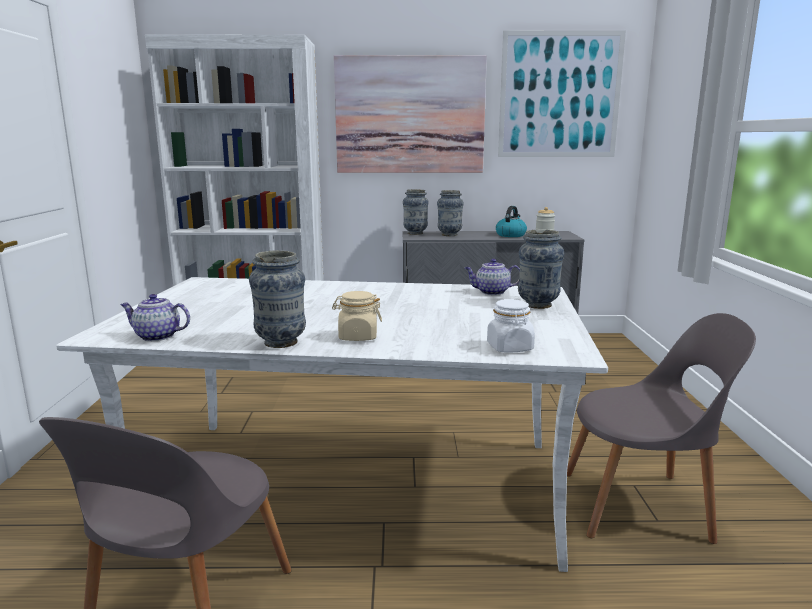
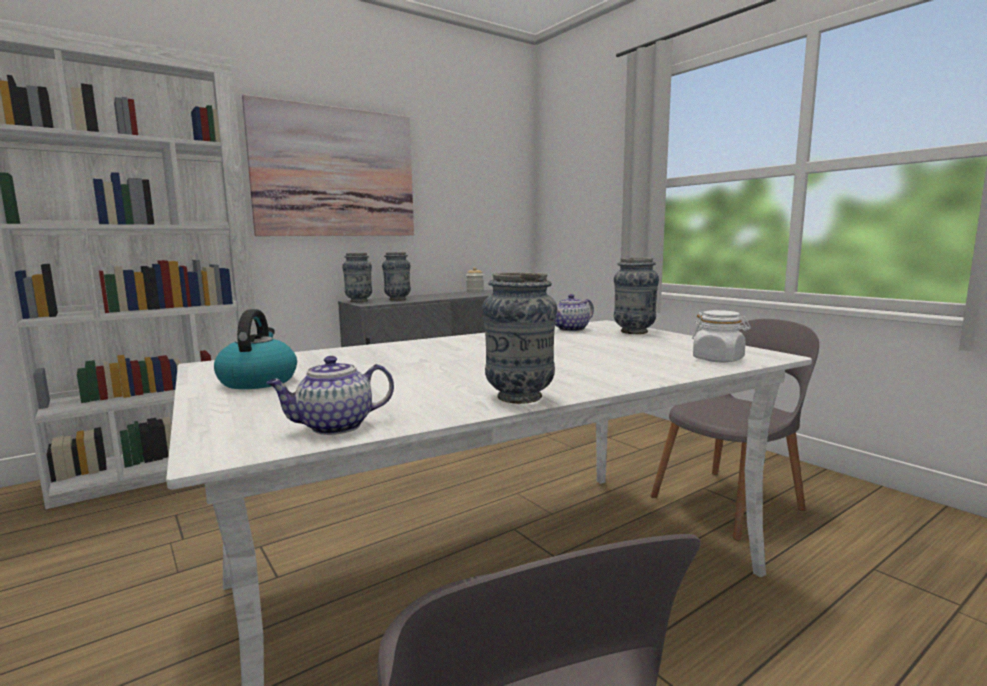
camera: 35 degrees left, 5 degrees down
beige jar [332,291,382,341] -> none
kettle [496,206,527,237] -> kettle moved to [214,309,297,389]
picture [498,30,626,157] -> none

